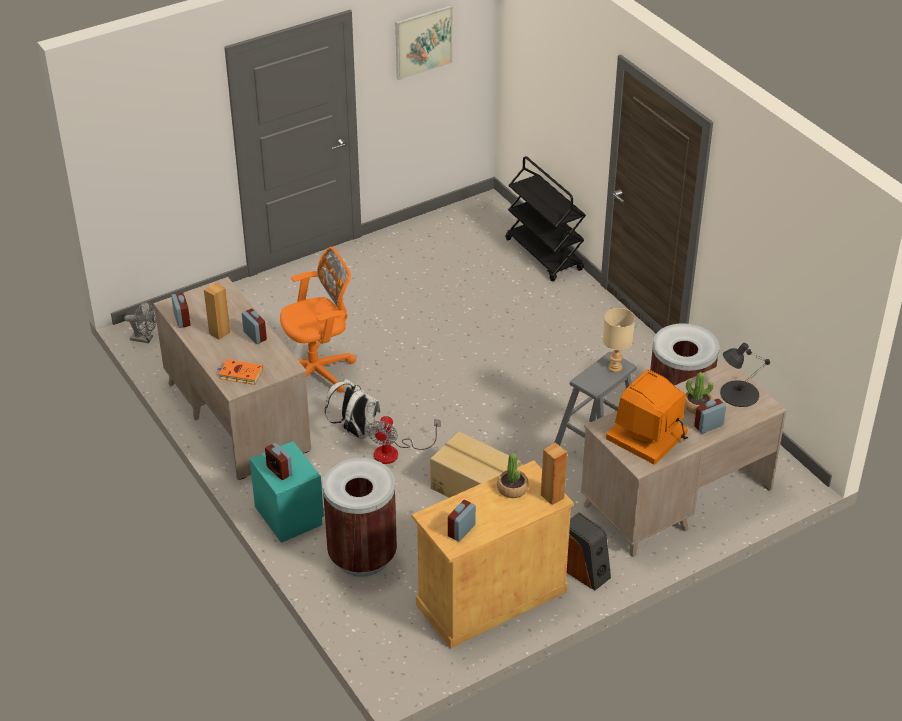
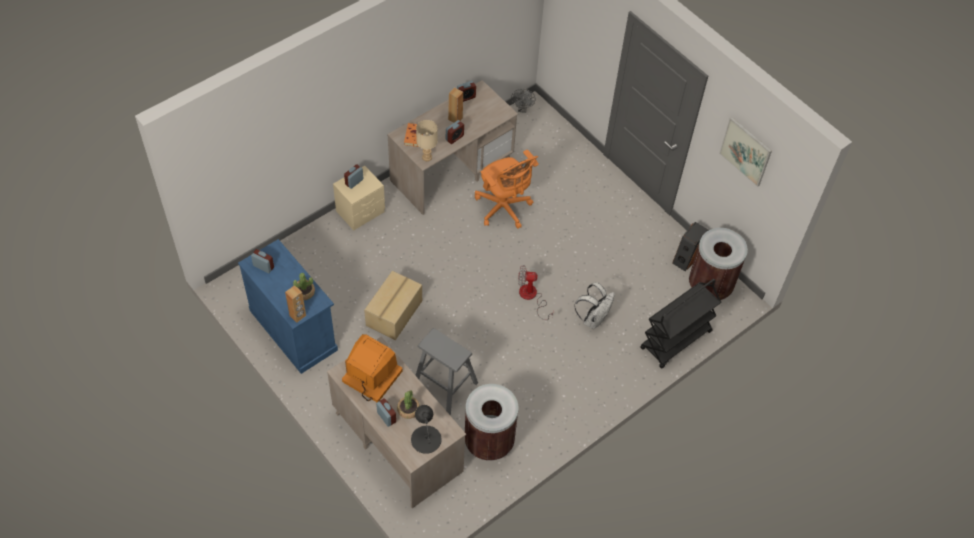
camera: 80 degrees right, 15 degrees up
turquoise nightstand [250,441,324,543] -> beige nightstand [333,166,385,231]
brown trash can [323,458,397,577] -> brown trash can moved to [689,228,748,300]
white backpack [325,379,380,439] -> white backpack moved to [575,282,615,329]
fan [367,416,440,464] -> fan moved to [518,266,553,320]
beige cabinet [412,460,574,649] -> blue cabinet [238,239,338,374]
speaker [567,512,611,590] -> speaker moved to [672,222,708,271]
beige table lamp [602,308,635,373] -> beige table lamp moved to [416,120,437,161]

